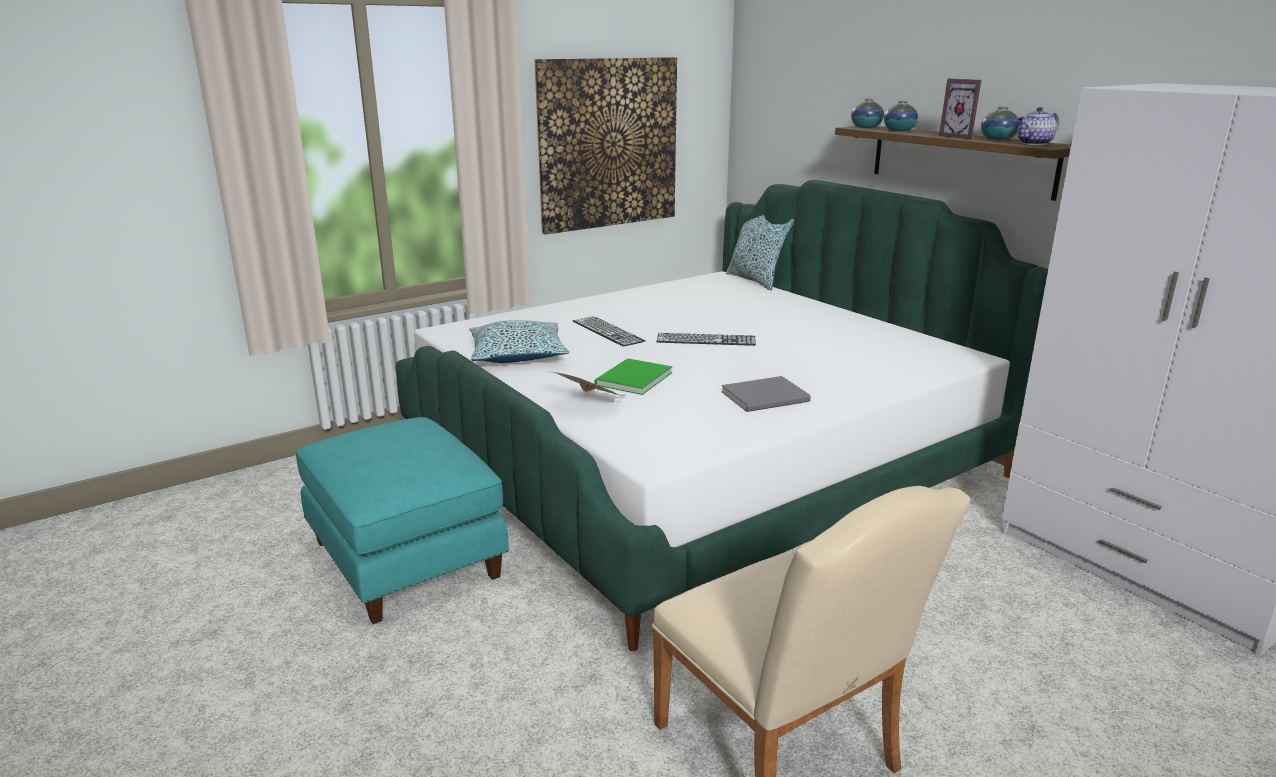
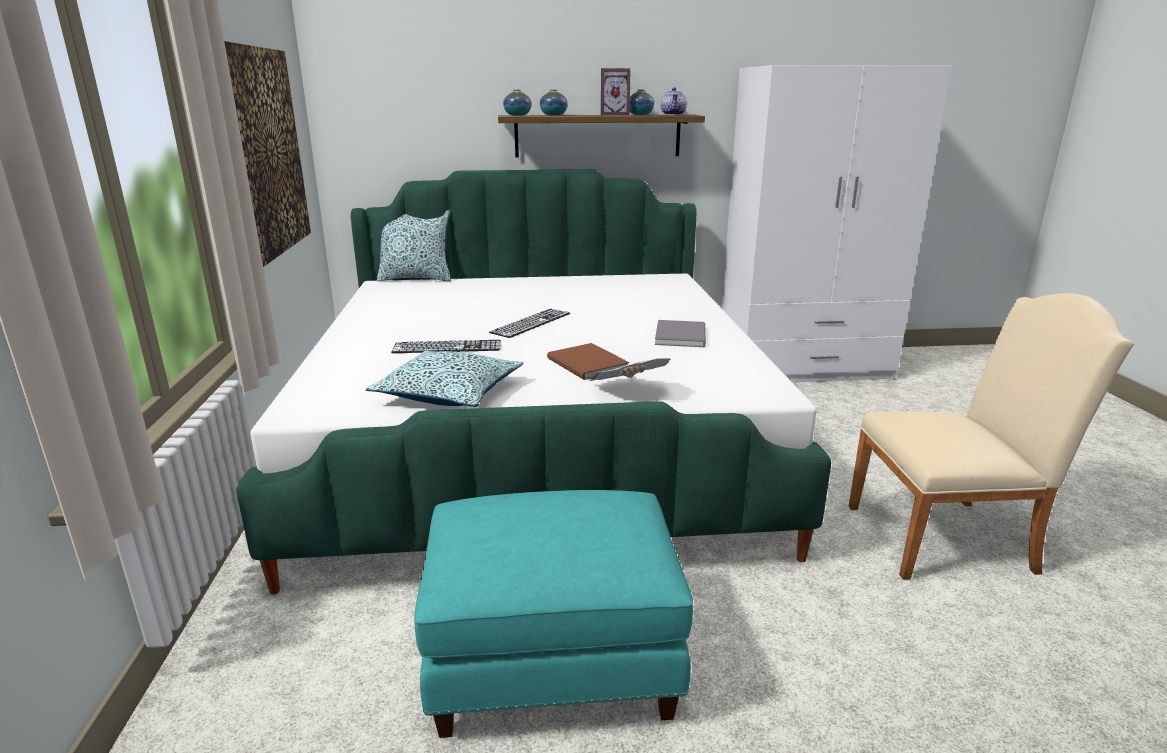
camera: 60 degrees left, 0 degrees up
green book [594,358,672,395] -> brown book [547,343,629,380]

